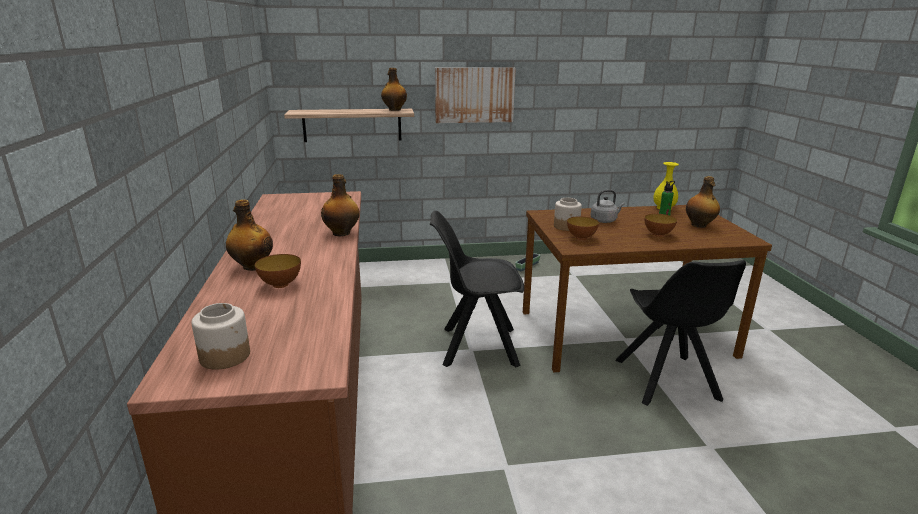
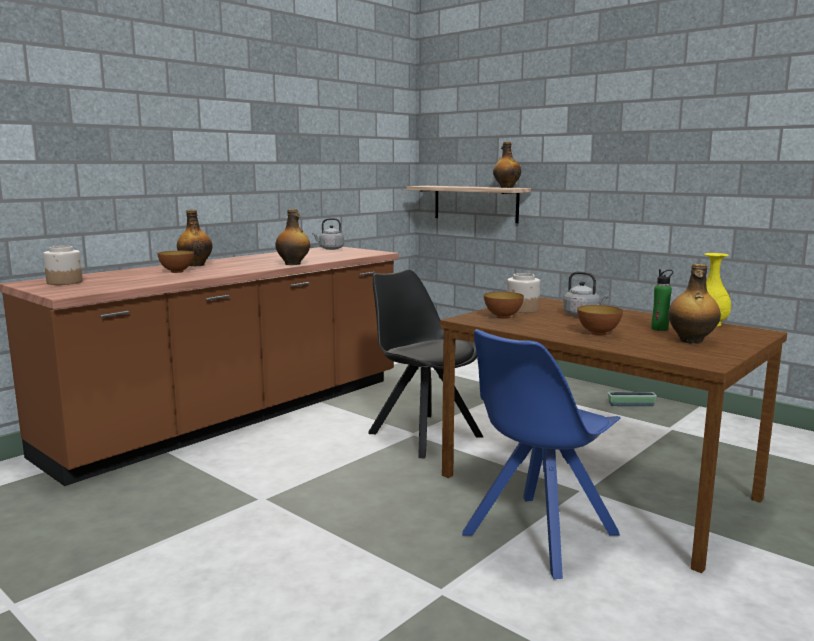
camera: 50 degrees right, 10 degrees down
picture [435,67,515,123] -> none
black chair [615,260,746,406] -> blue chair [462,329,621,579]
none -> grey kettle [312,218,344,250]

